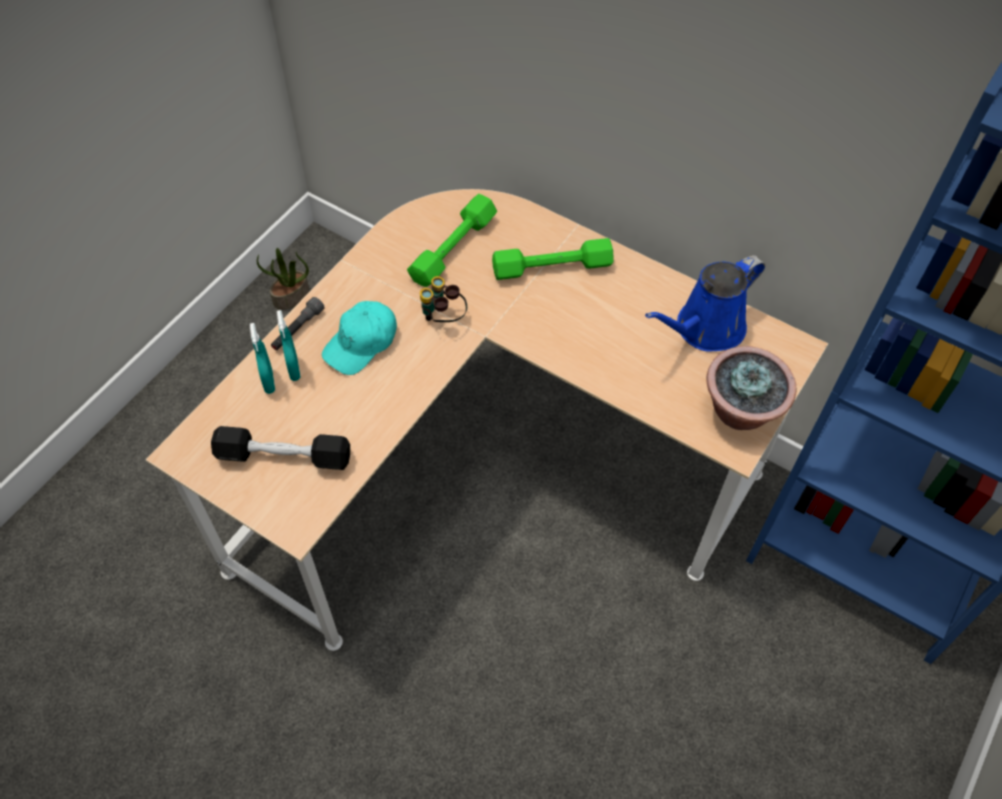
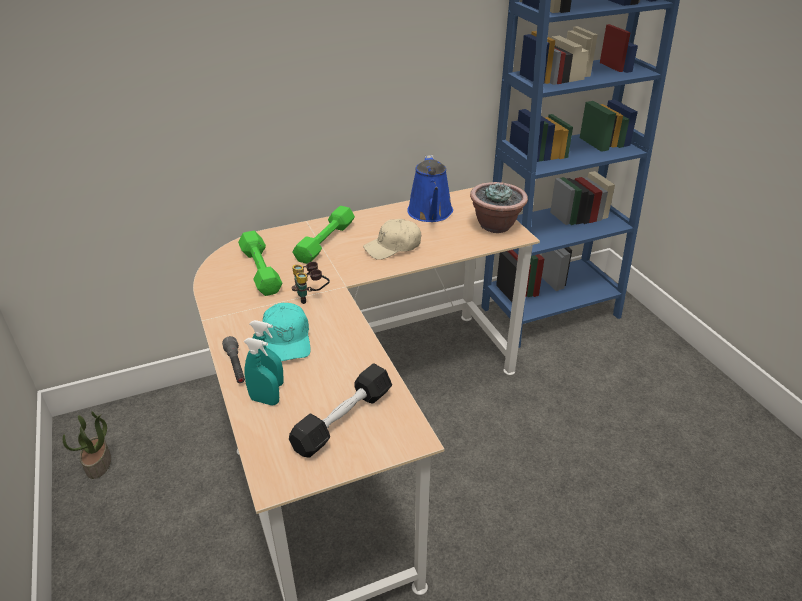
camera: 55 degrees left, 20 degrees down
none -> beige cap [363,219,421,260]

